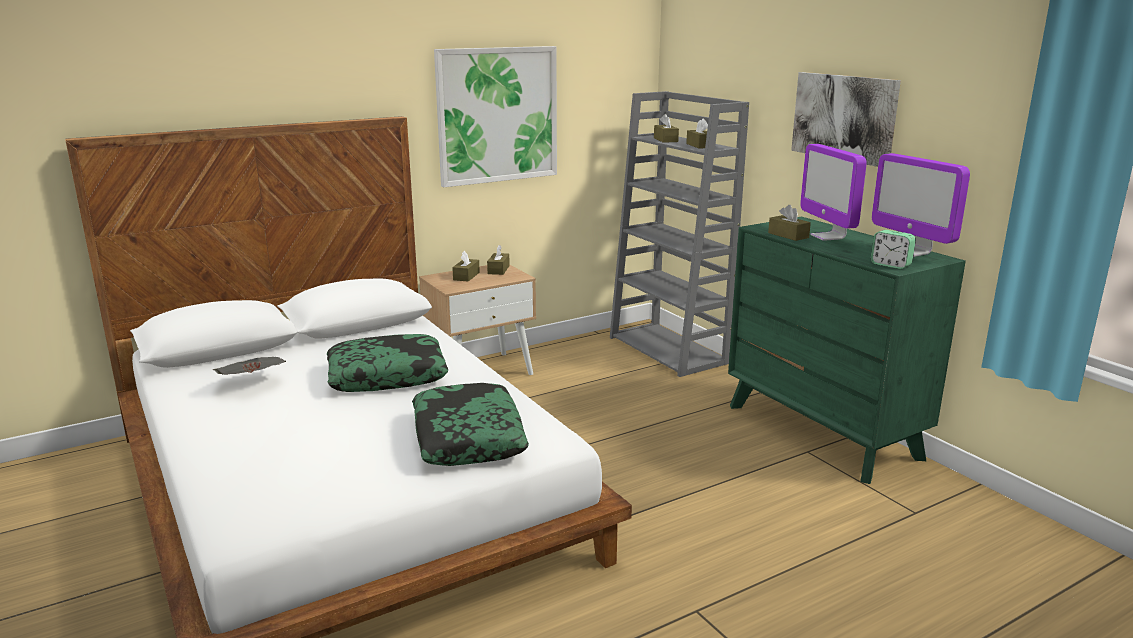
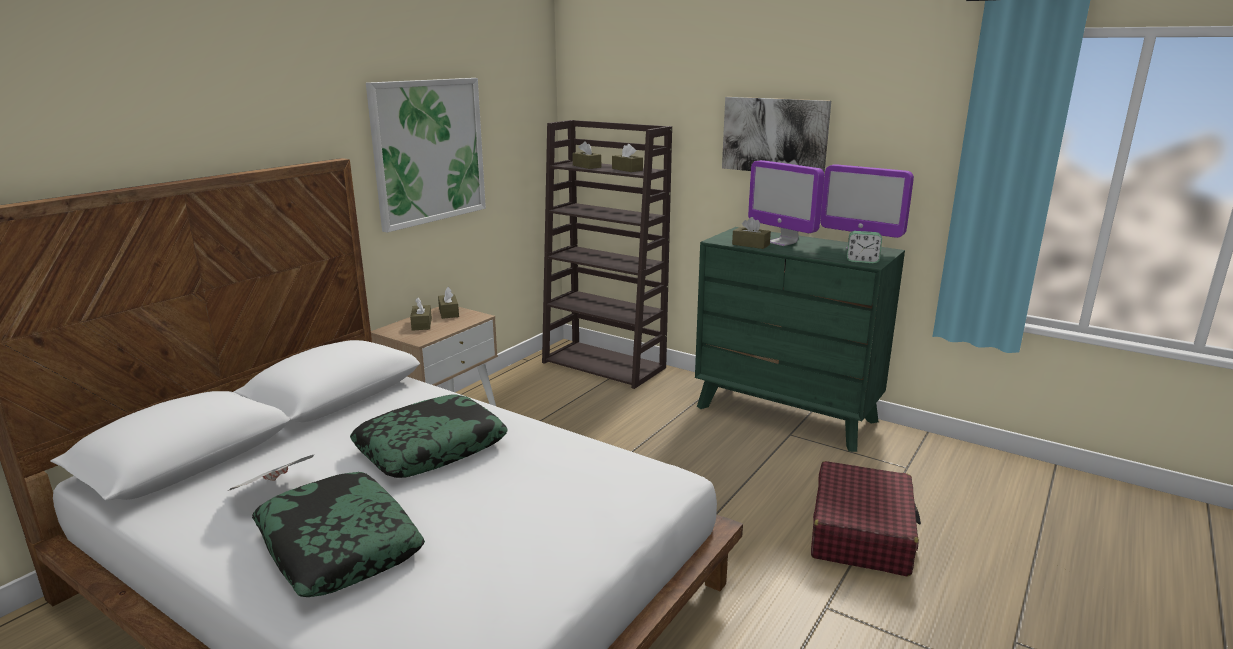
camera: 25 degrees left, 0 degrees up
pillow [412,383,529,466] -> pillow moved to [252,472,425,597]
grey bookcase [610,91,749,377] -> brown bookcase [542,120,672,389]
none -> red suitcase [811,461,921,577]

